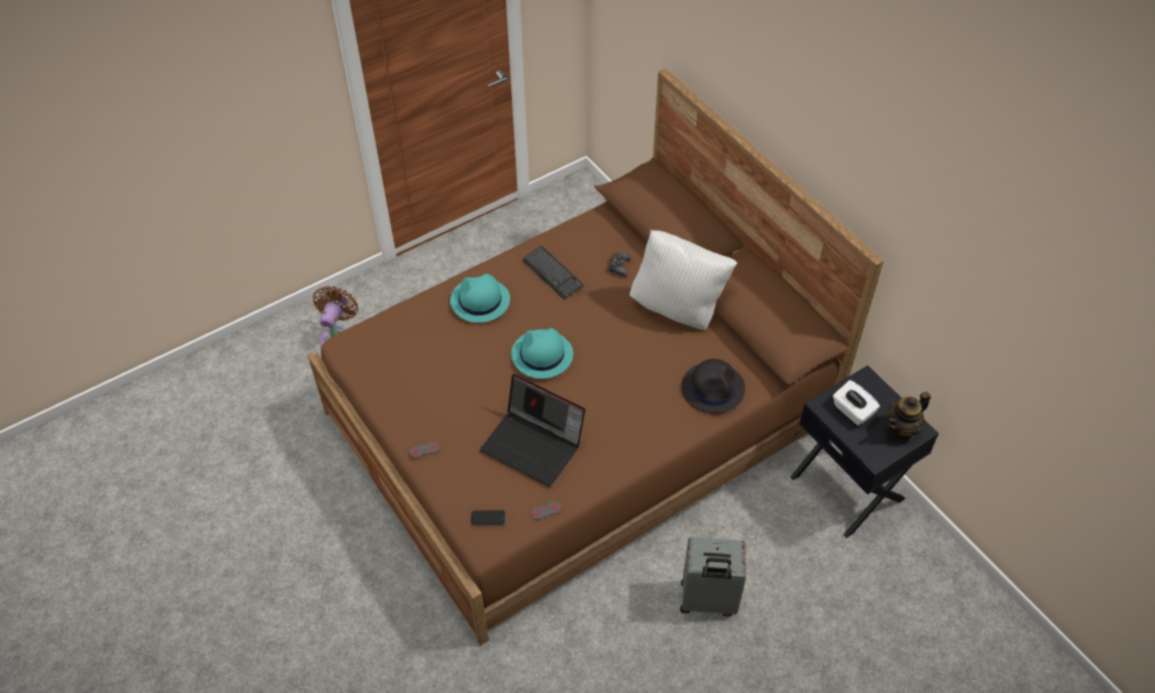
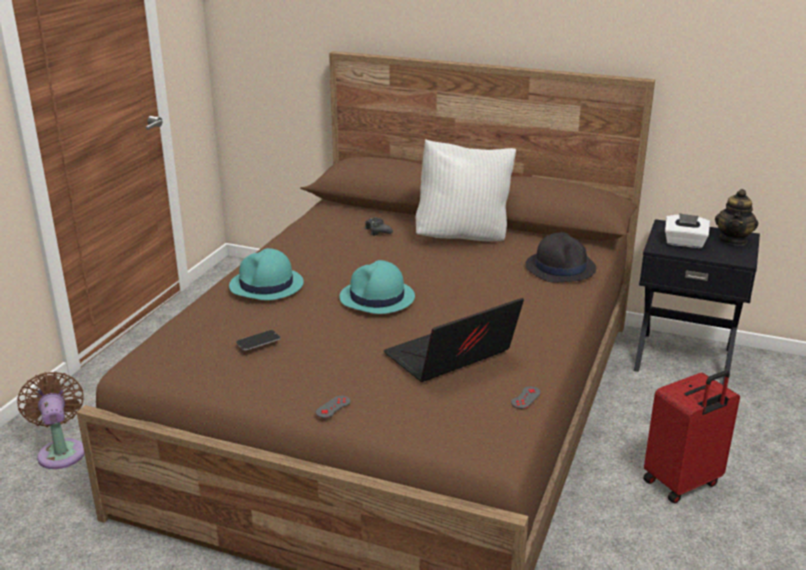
camera: 35 degrees left, 25 degrees down
phone [471,510,506,526] -> phone moved to [236,330,280,350]
laptop [480,374,585,487] -> laptop turned 150 degrees clockwise [384,298,524,382]
keyboard [522,246,583,300] -> none
grey suitcase [680,537,746,616] -> red suitcase [643,371,740,503]

